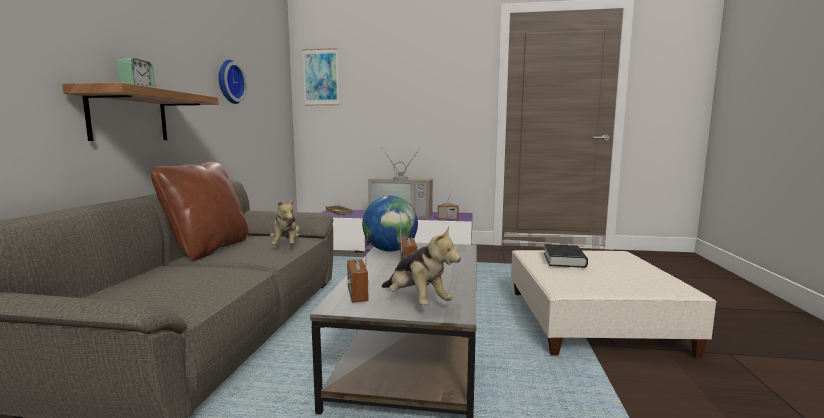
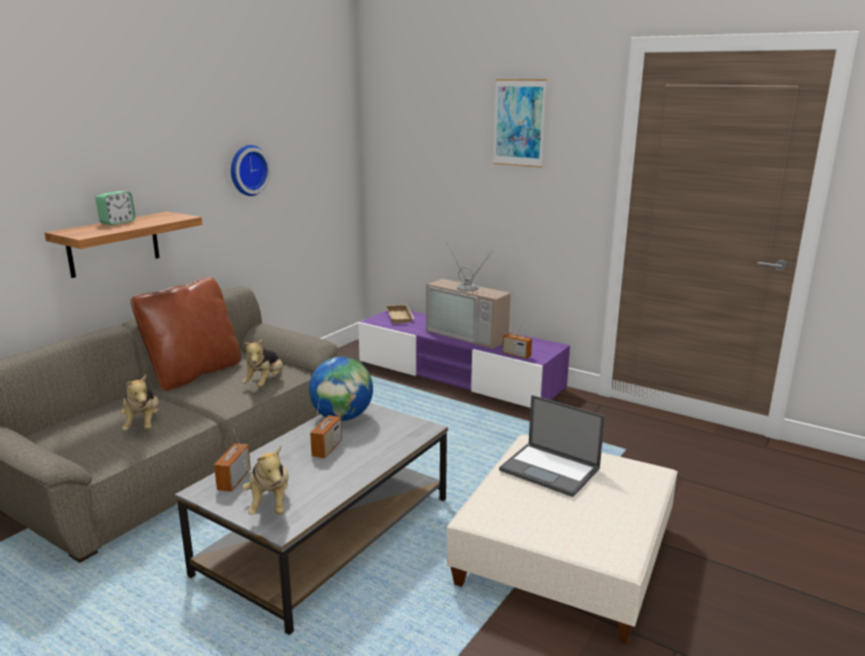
camera: 25 degrees right, 10 degrees up
picture [302,48,339,106] -> picture moved to [493,79,547,168]
black book [544,244,588,268] -> laptop [499,395,605,497]
none -> plush toy [120,374,159,430]

